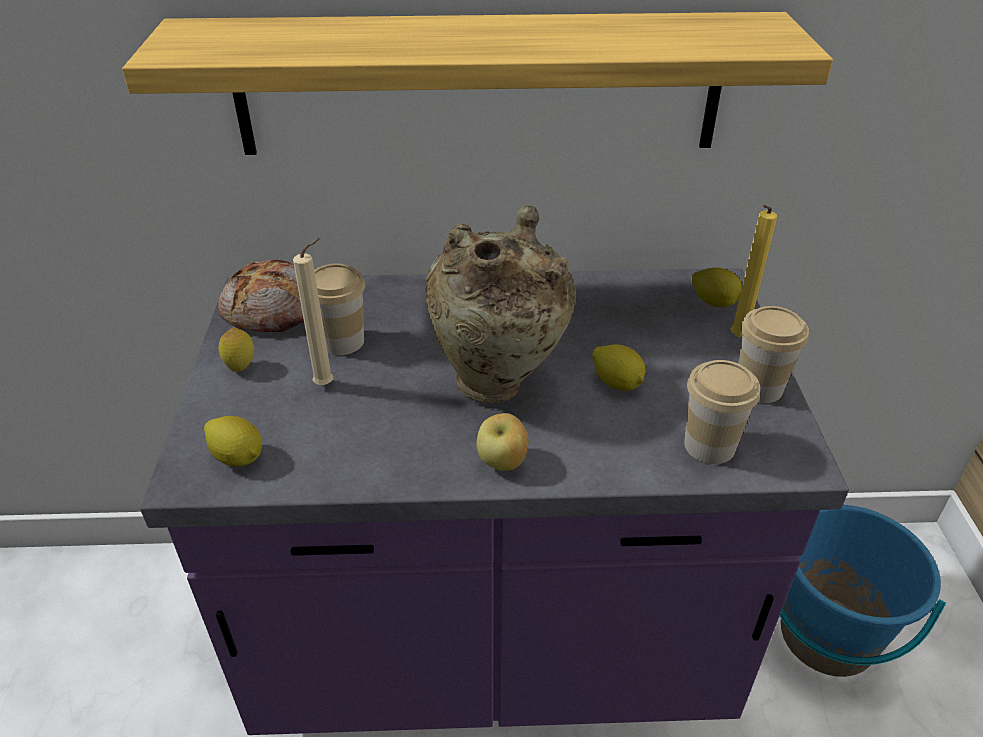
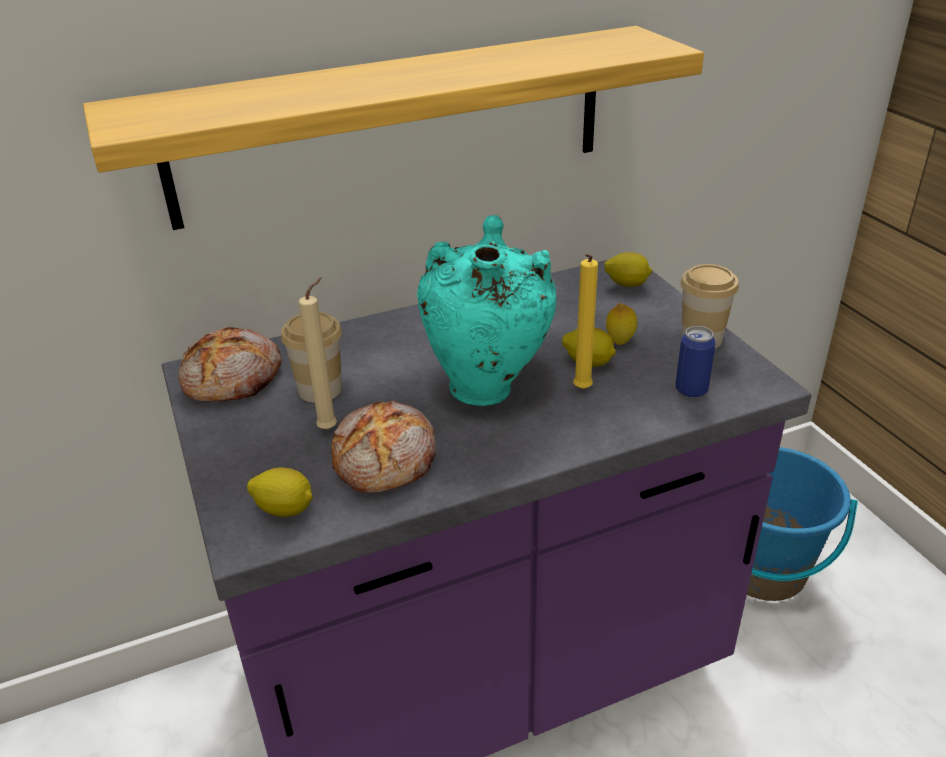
camera: 20 degrees left, 5 degrees down
lemon [219,327,254,372] -> lemon moved to [606,303,637,345]
beige vase [425,205,576,404] -> turquoise vase [417,215,556,406]
apple [476,413,528,471] -> none
cup [684,360,760,464] -> can [675,326,716,398]
yellow candle [731,205,777,337] -> yellow candle moved to [573,254,598,389]
none -> bread [331,401,436,493]

